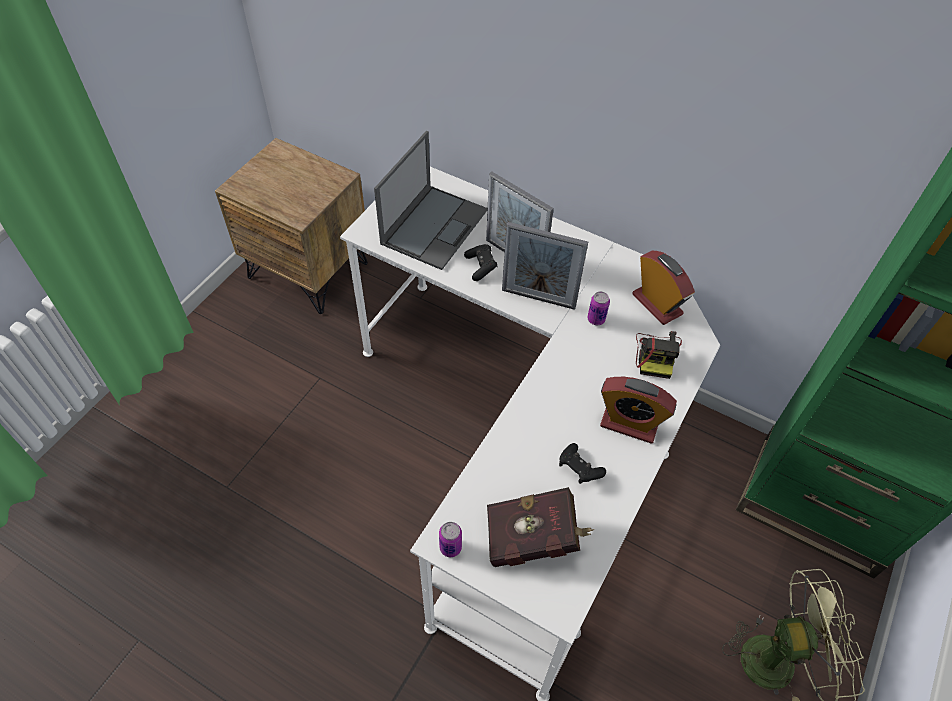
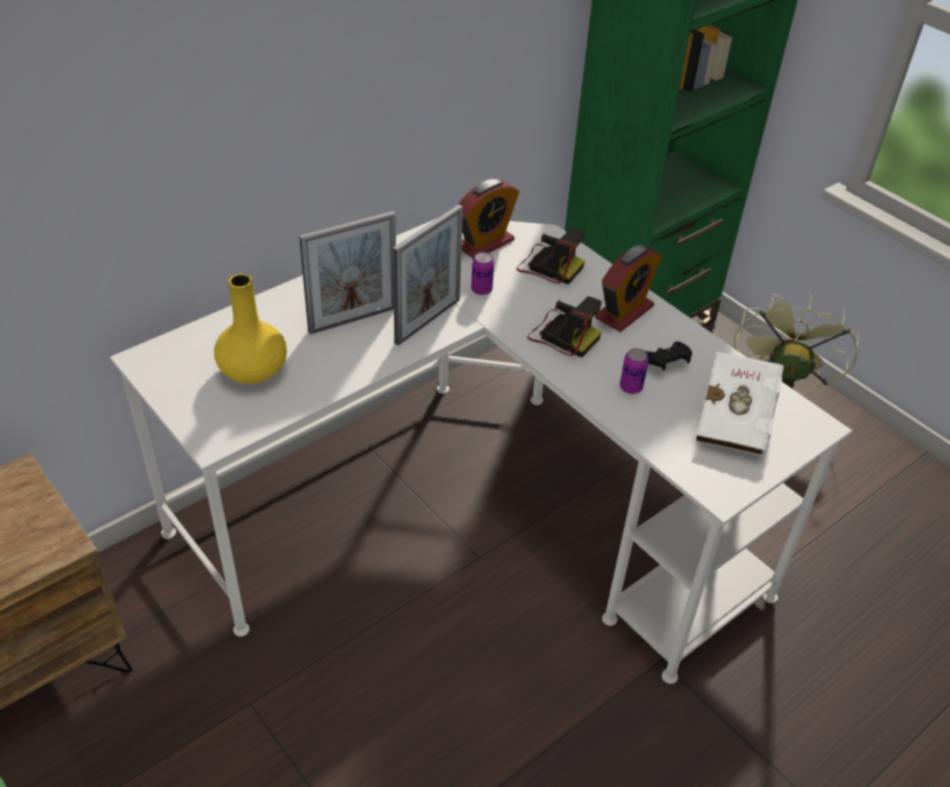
camera: 70 degrees left, 10 degrees down
laptop [374,131,488,270] -> yellow vase [214,274,287,384]
can [439,522,462,557] -> can moved to [620,348,649,394]
black game controller [464,244,498,281] -> none
red book [487,487,594,567] -> white book [696,351,784,457]
alarm clock [633,251,695,325] -> alarm clock turned 150 degrees clockwise [459,179,519,259]
none -> camera [527,296,602,358]

